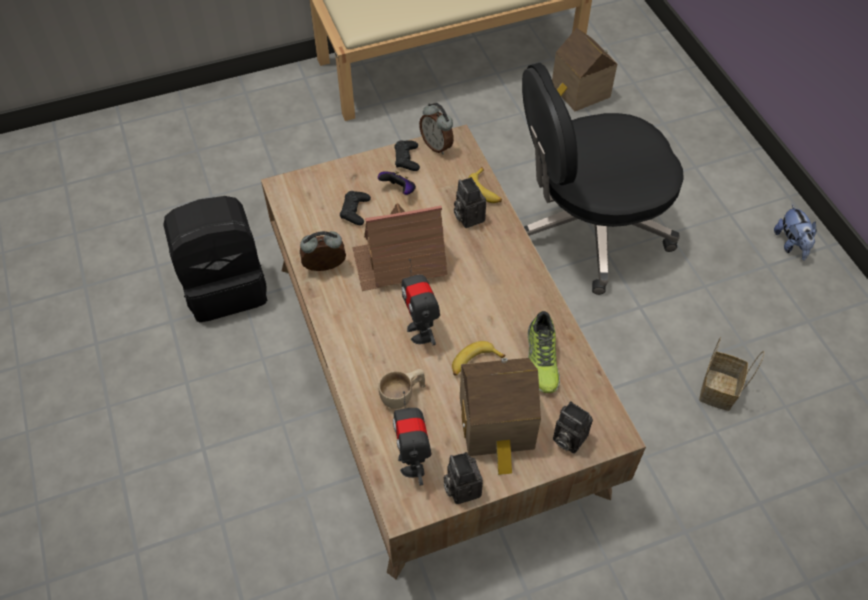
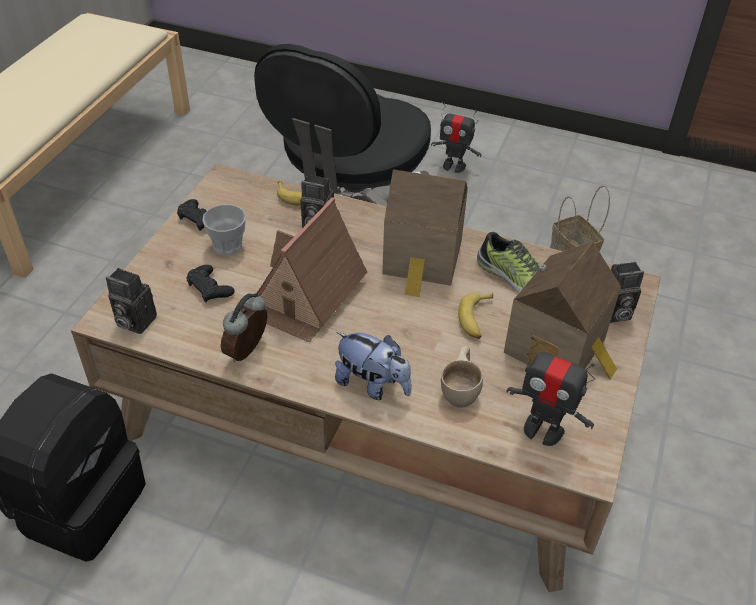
camera: 50 degrees left, 10 degrees down
game controller [378,171,416,195] -> cup [202,204,246,256]
toy robot [401,259,440,345] -> toy robot moved to [431,102,482,173]
alarm clock [419,103,454,155] -> none
camera [444,452,483,504] -> camera moved to [106,268,157,334]
toy house [552,28,617,111] -> toy house moved to [382,169,468,297]
plush toy [774,204,816,261] -> plush toy moved to [335,332,412,400]

